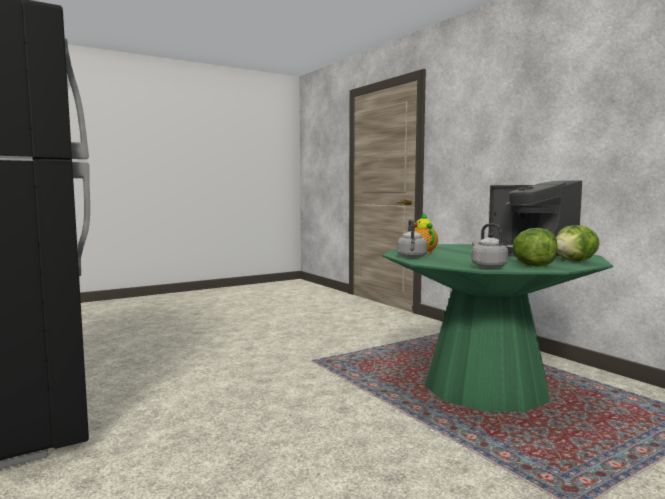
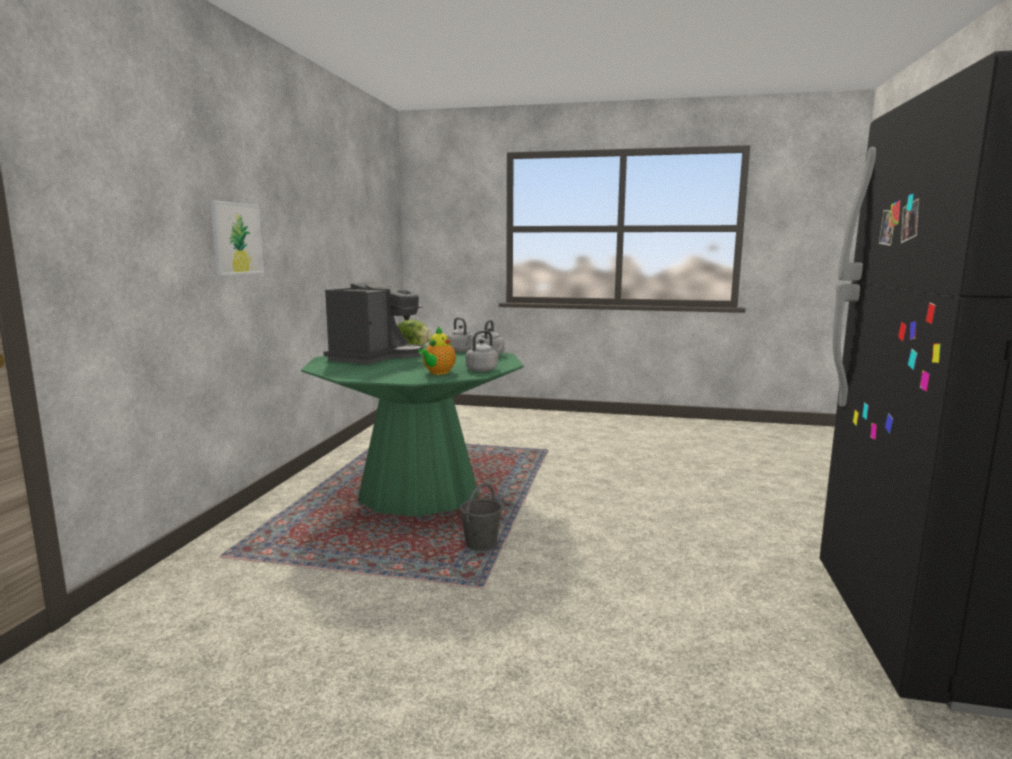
camera: 135 degrees left, 5 degrees up
lettuce [512,228,558,267] -> grey kettle [448,317,473,352]
none -> picture [210,200,264,275]
none -> grey bucket [460,483,502,551]

